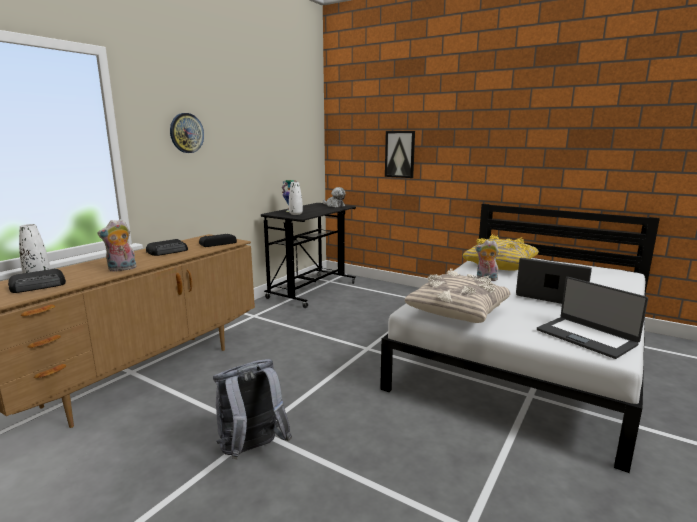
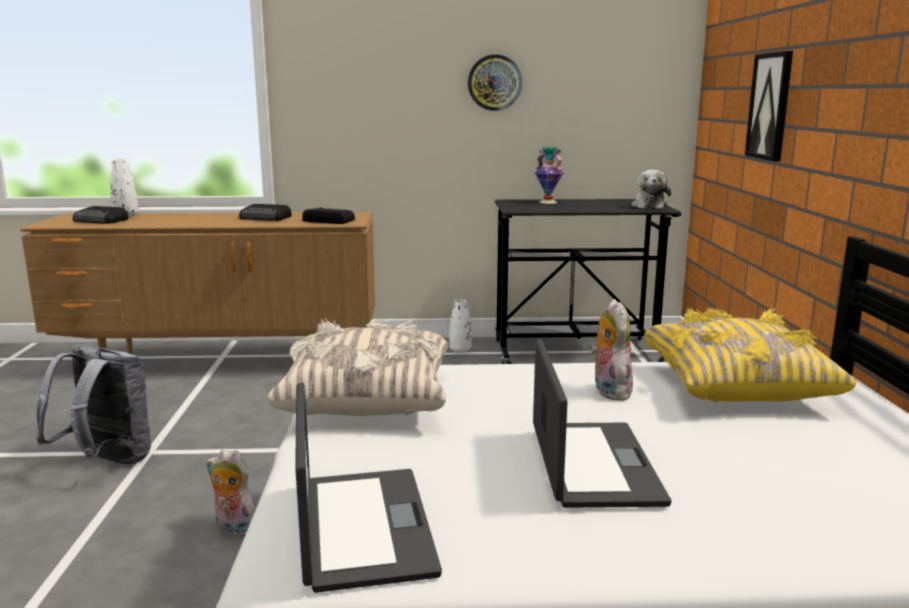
camera: 55 degrees right, 0 degrees up
plush toy [97,219,137,271] -> plush toy moved to [206,448,256,537]
wall clock [170,113,204,153] -> wall clock moved to [468,54,522,111]
white vase [289,182,303,215] -> white vase moved to [449,299,472,353]
laptop [537,277,648,359] -> laptop turned 150 degrees clockwise [295,382,442,593]

